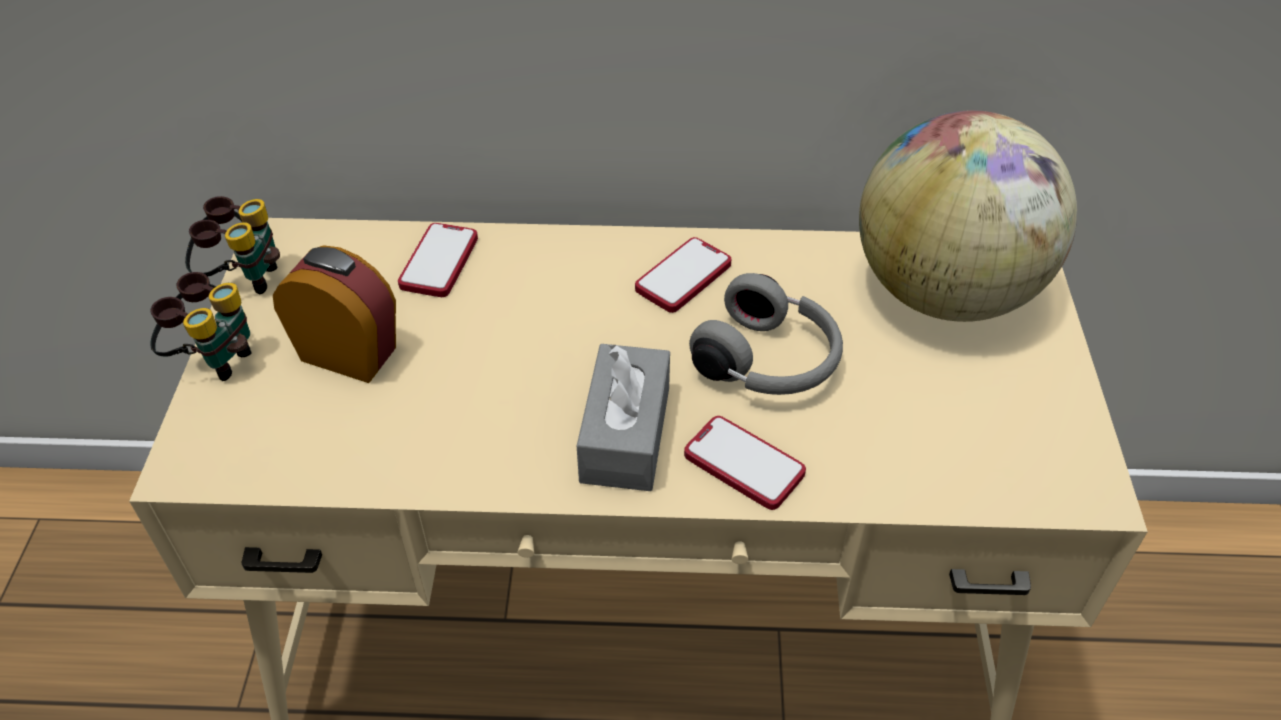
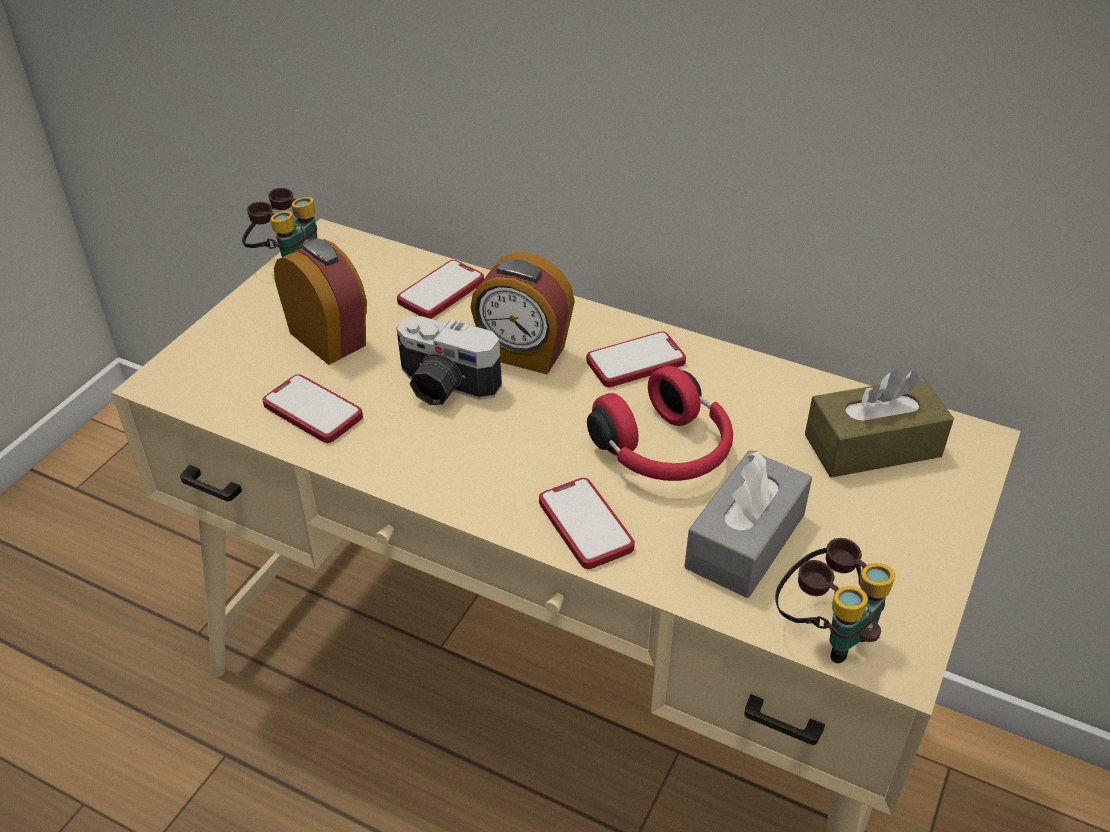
camera: 25 degrees right, 5 degrees down
binoculars [150,272,252,381] -> binoculars moved to [775,538,895,663]
grey tissue box [577,344,670,491] -> grey tissue box moved to [684,450,812,598]
grey headphones [689,273,843,395] -> red headphones [587,366,733,481]
globe [859,110,1077,322] -> brown tissue box [805,369,954,477]
none -> phone [263,374,363,443]
none -> camera [396,316,502,405]
none -> alarm clock [470,252,575,374]

